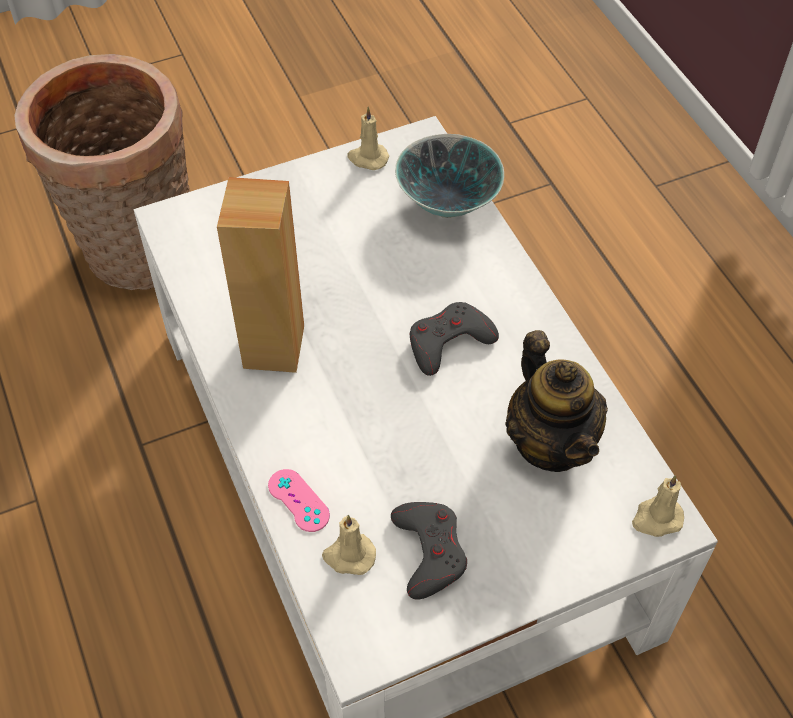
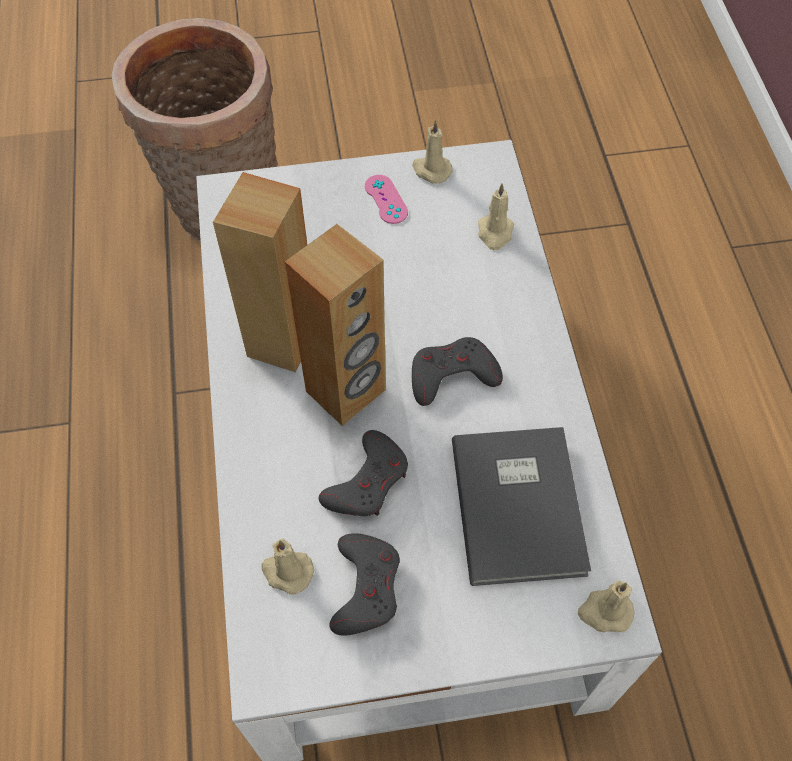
camera: 15 degrees right, 5 degrees up
pink game controller [268,469,330,532] -> pink game controller moved to [365,175,408,224]
bowl [395,134,504,218] -> beige candle [478,183,514,250]
teapot [505,330,608,472] -> grey book [452,427,591,586]
none -> brown speaker [285,224,386,426]
none -> grey game controller [319,430,408,516]

